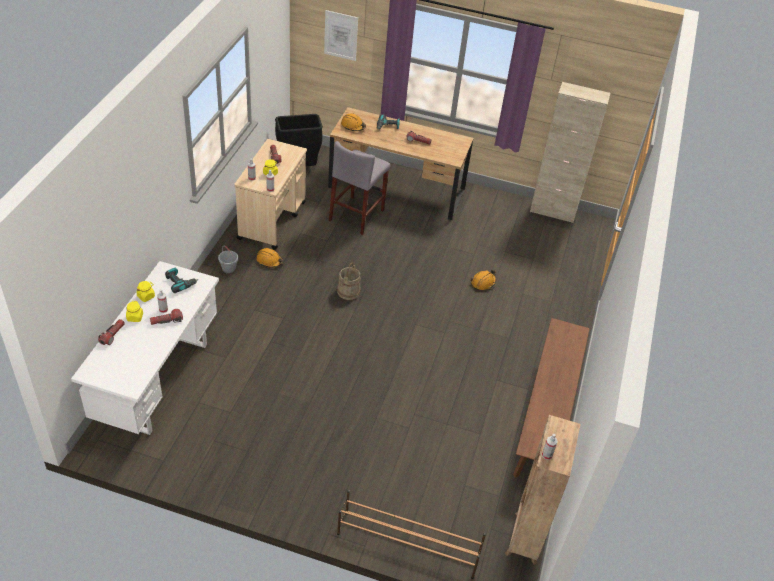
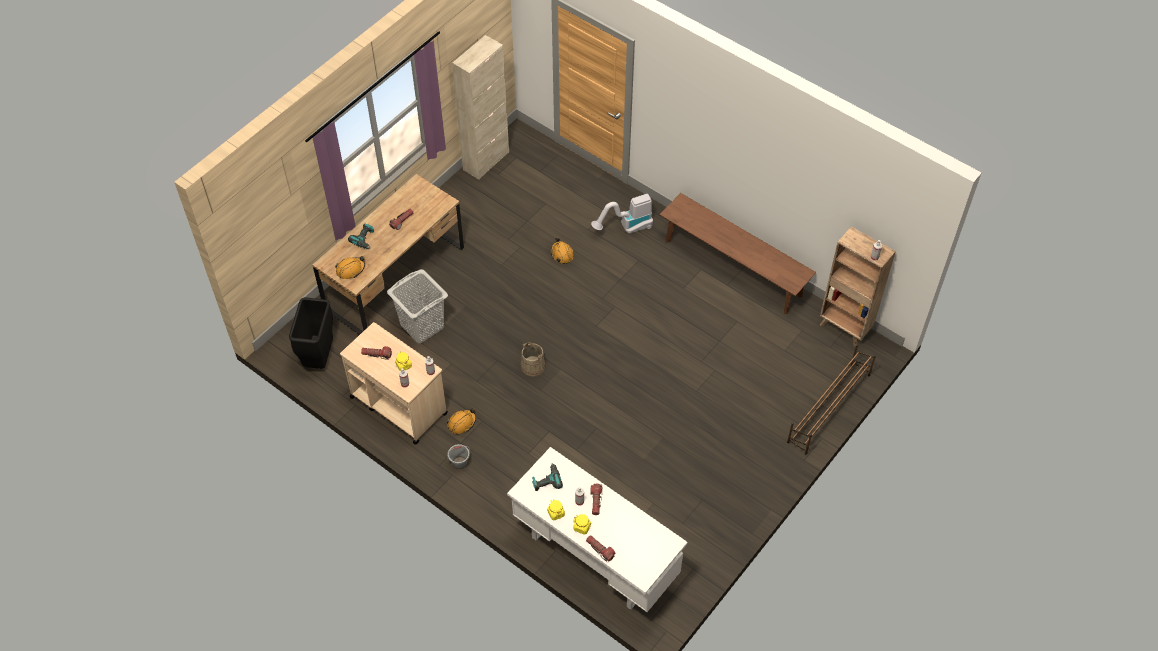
camera: 65 degrees left, 10 degrees up
picture [324,10,358,61] -> none
grey stool [329,141,390,235] -> grey laundry basket [387,269,448,343]
none -> vacuum cleaner [591,194,653,233]

